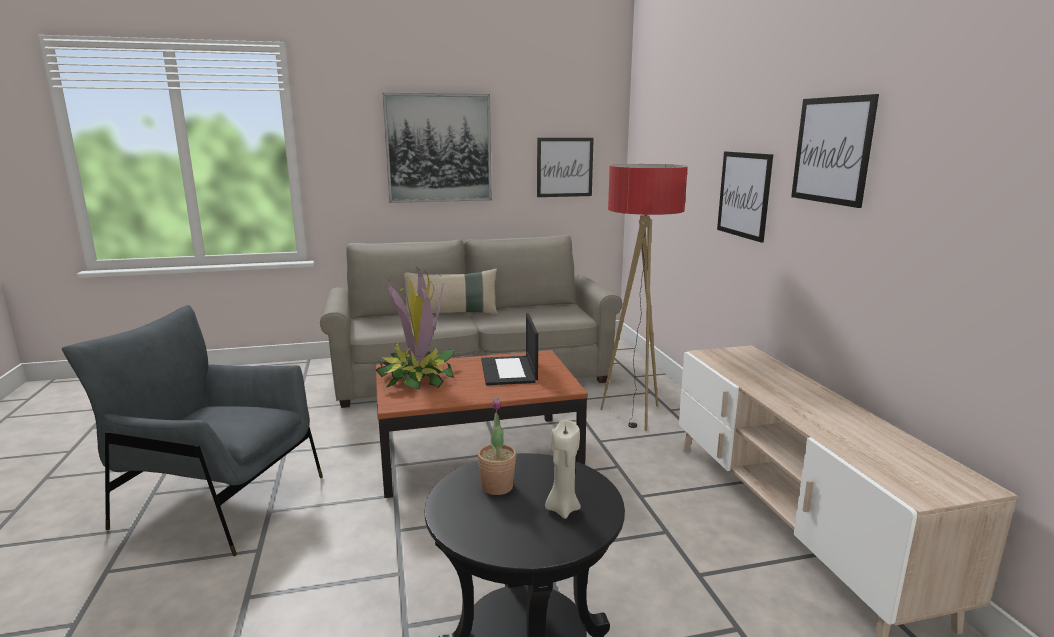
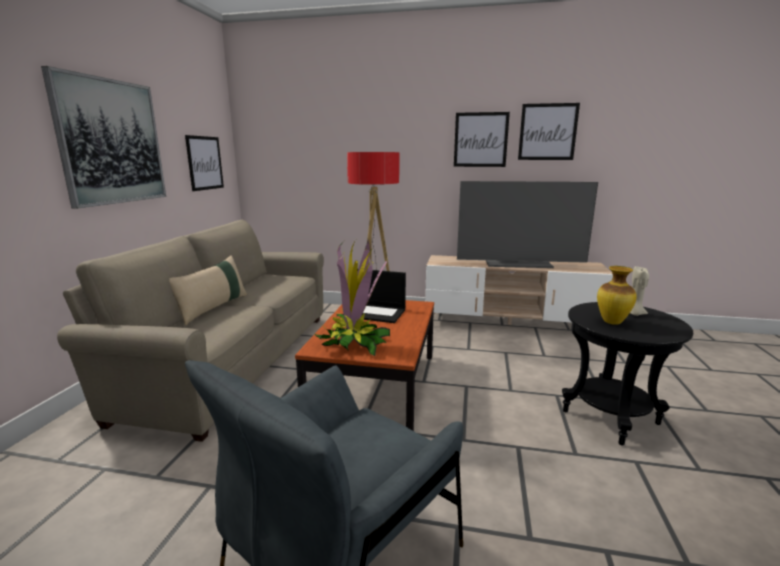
camera: 65 degrees left, 0 degrees up
potted plant [478,398,516,495] -> vase [597,266,637,325]
picture [717,151,773,243] -> picture moved to [518,103,580,160]
none -> television [457,181,598,268]

